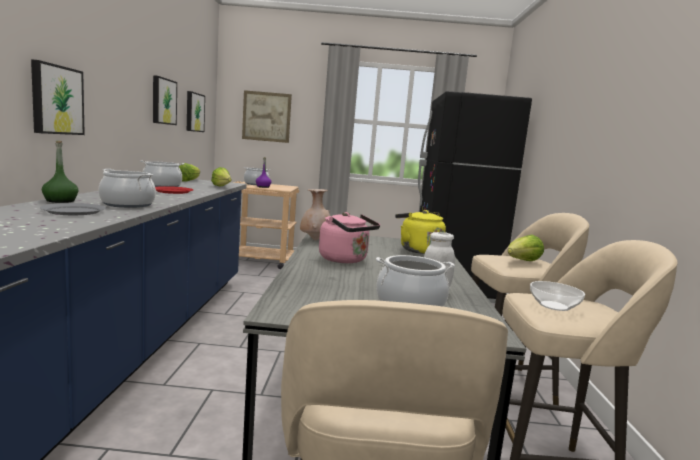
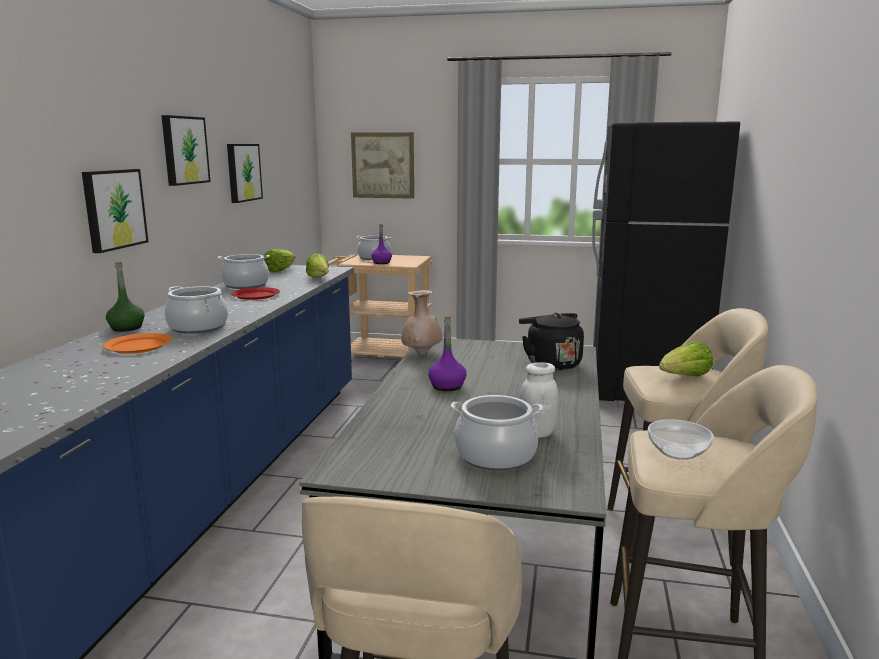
camera: 10 degrees right, 5 degrees up
grey plate [40,203,106,215] -> orange plate [103,333,172,354]
picture [187,91,205,132] -> picture moved to [161,115,211,186]
pink kettle [319,212,380,263] -> purple bottle [428,315,467,391]
yellow kettle [395,210,446,254] -> black kettle [519,313,584,370]

